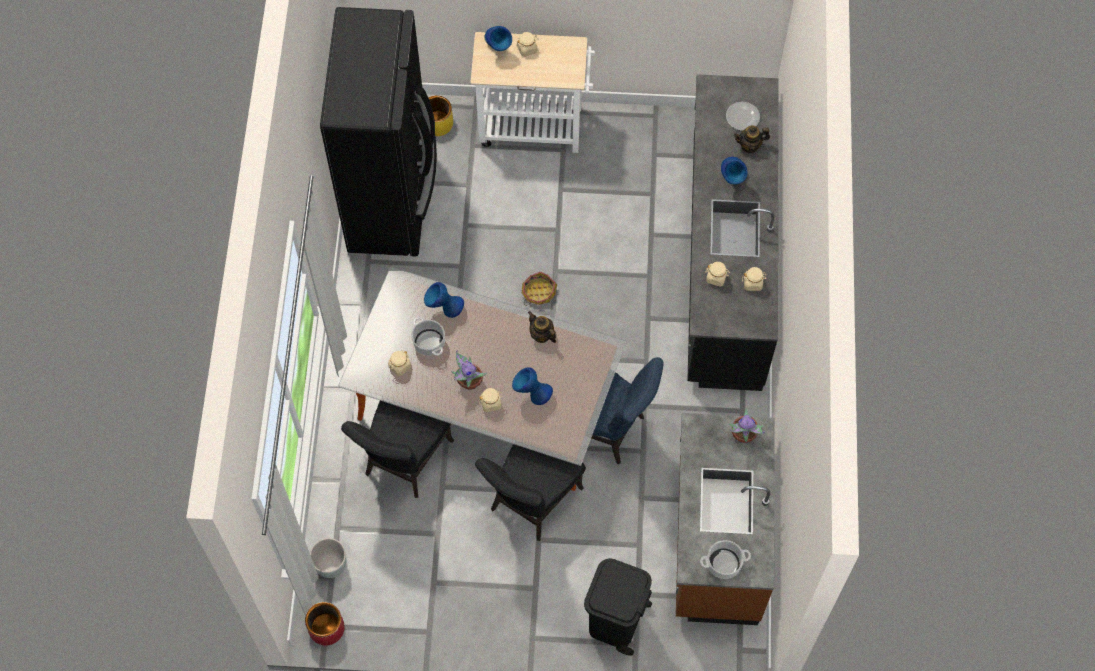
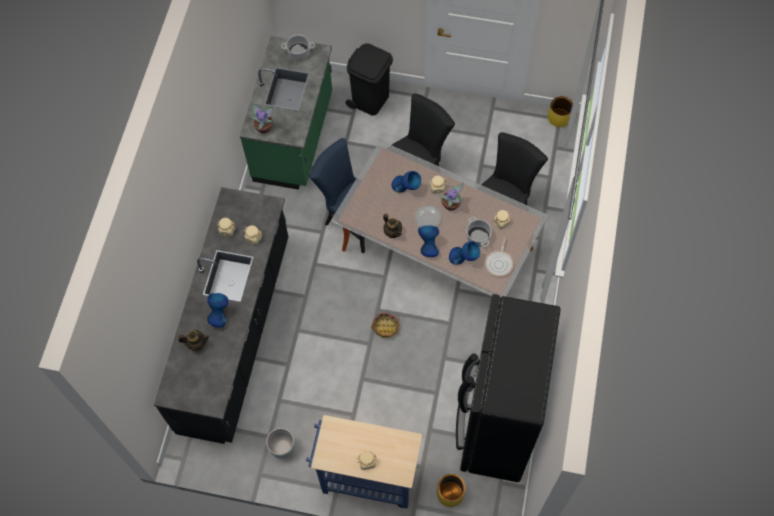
camera: 170 degrees left, 0 degrees up
red planter [305,602,345,646] -> yellow planter [548,96,573,127]
grey planter [310,538,346,578] -> grey planter moved to [266,428,294,459]
white cart [471,32,595,153] -> blue cart [306,415,422,508]
blue vase [484,26,512,51] -> blue vase moved to [418,225,439,257]
brown counter [676,413,775,625] -> green counter [240,36,332,190]
plate [726,102,760,131] -> plate moved to [415,205,442,227]
none -> frying pan [485,237,514,277]

